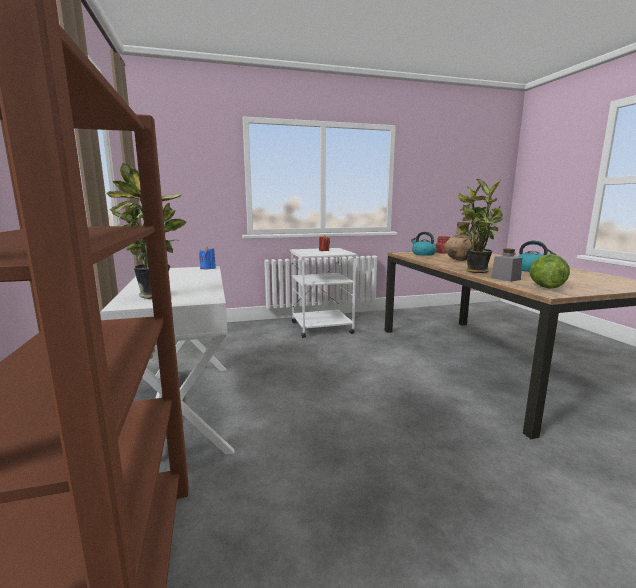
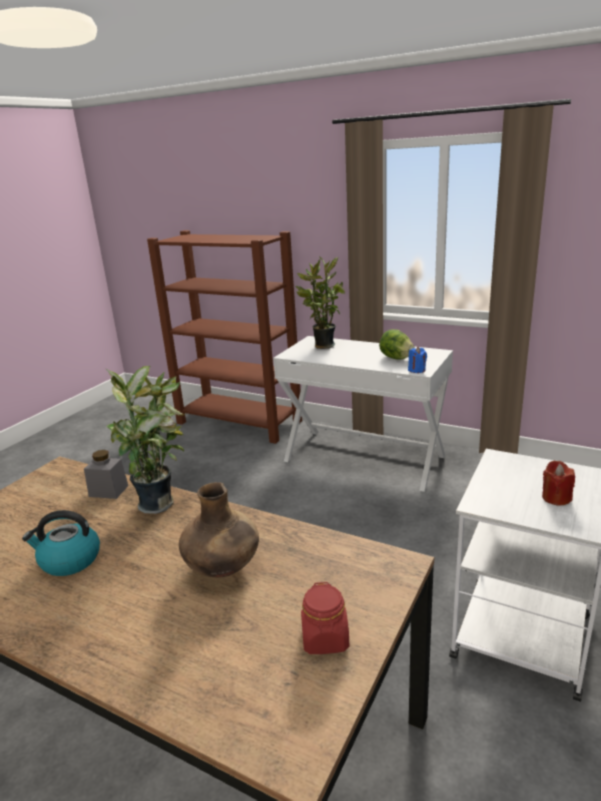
camera: 135 degrees right, 10 degrees up
kettle [411,232,437,256] -> none
lettuce [529,254,570,289] -> lettuce moved to [379,329,415,360]

